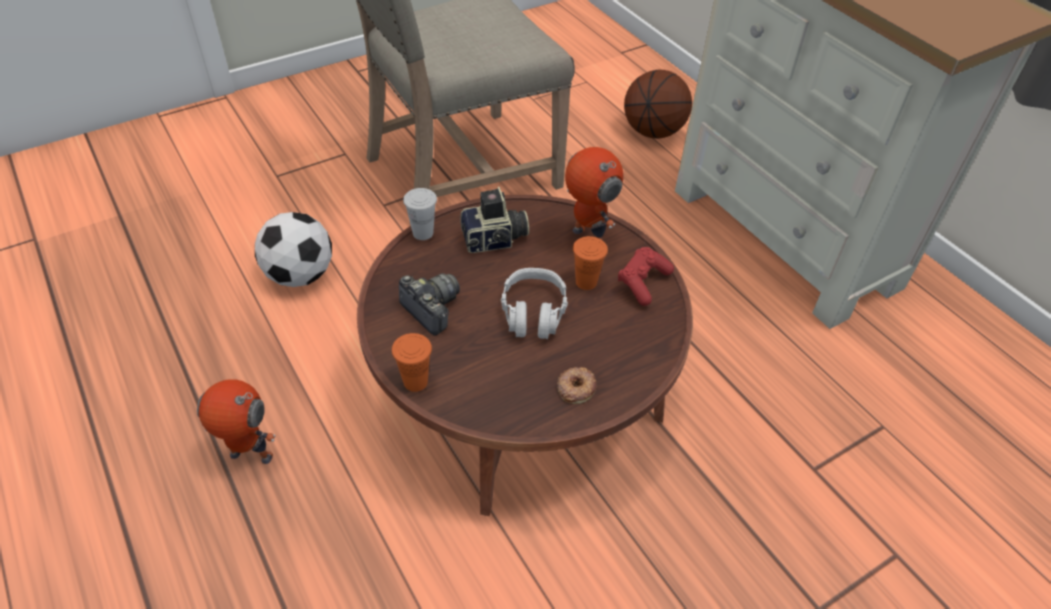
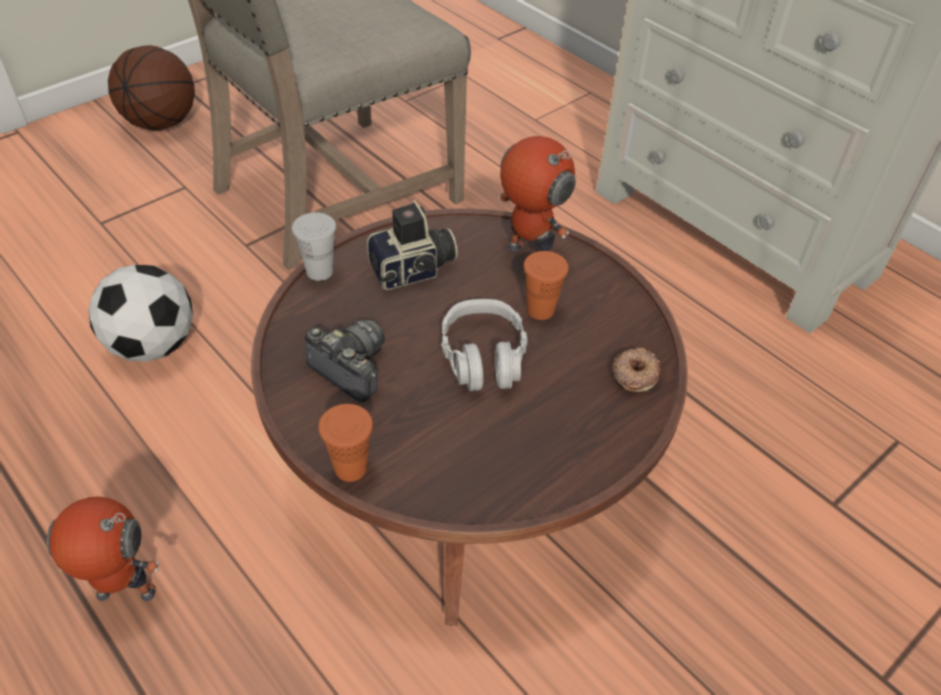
camera: 10 degrees left, 0 degrees up
donut [557,367,597,404] -> donut moved to [613,348,661,392]
red game controller [618,247,674,306] -> none
basketball [624,70,692,139] -> basketball moved to [108,45,195,131]

